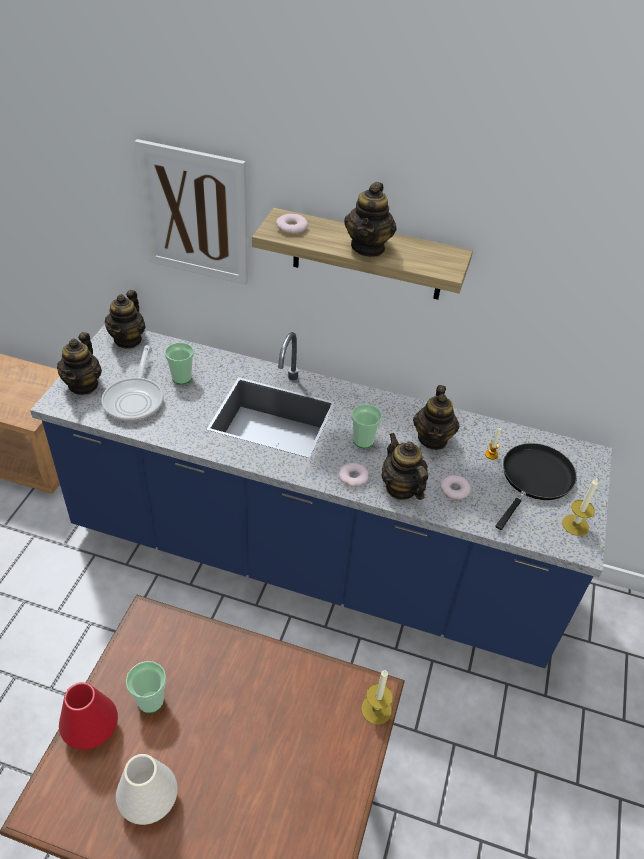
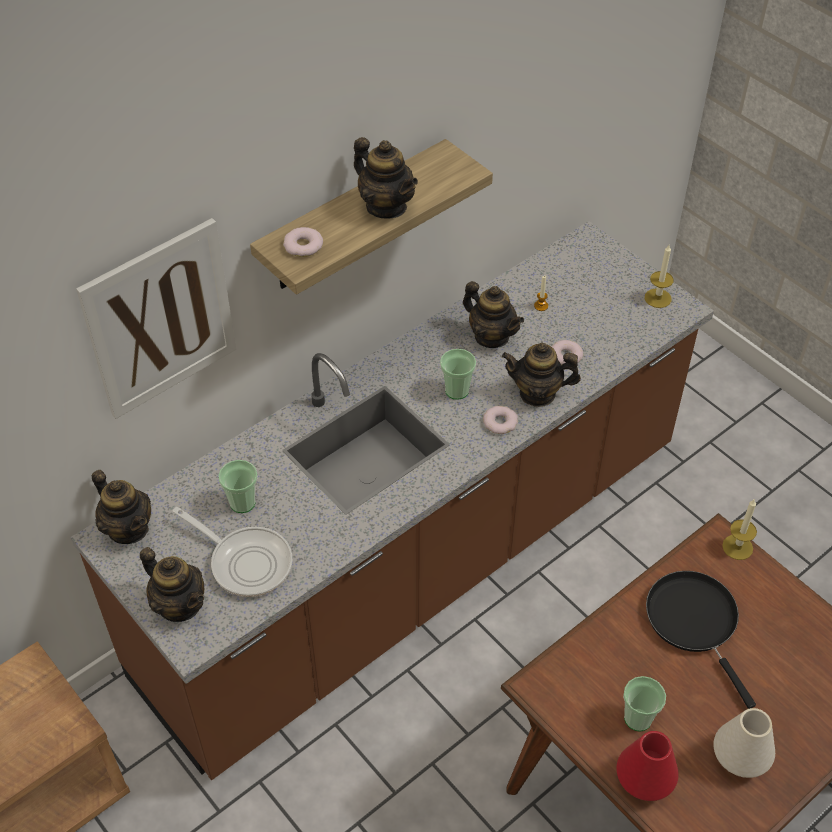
camera: 55 degrees left, 5 degrees up
blue counter [30,324,612,668] -> brown counter [71,221,714,780]
black frying pan [495,443,577,530] -> black frying pan moved to [646,571,756,709]

